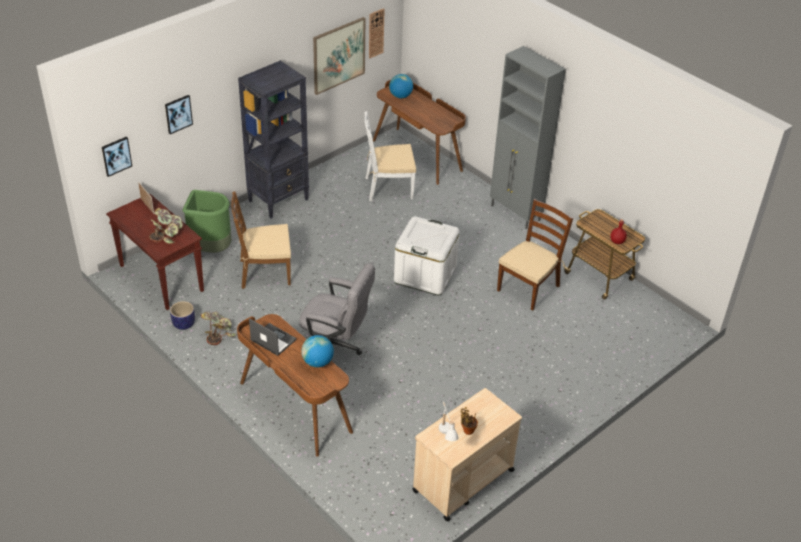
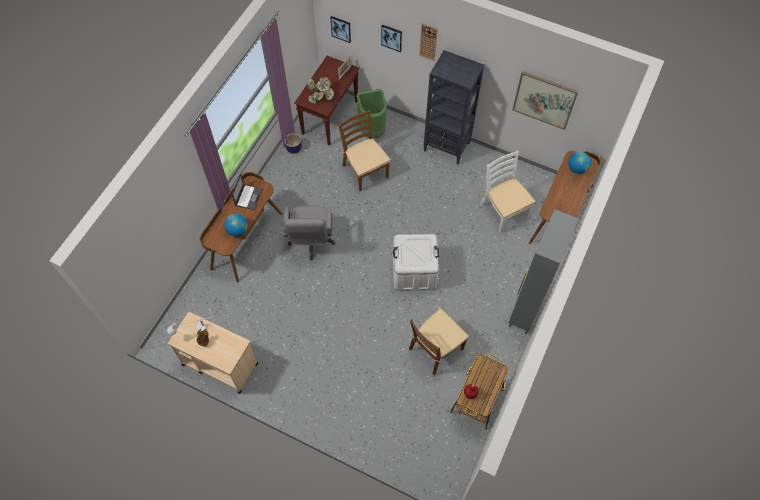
camera: 70 degrees right, 20 degrees up
potted plant [201,312,236,345] -> none
wall clock [369,8,385,58] -> wall clock moved to [420,23,438,61]
brown chair [497,199,573,311] -> brown chair turned 120 degrees clockwise [409,308,469,375]

